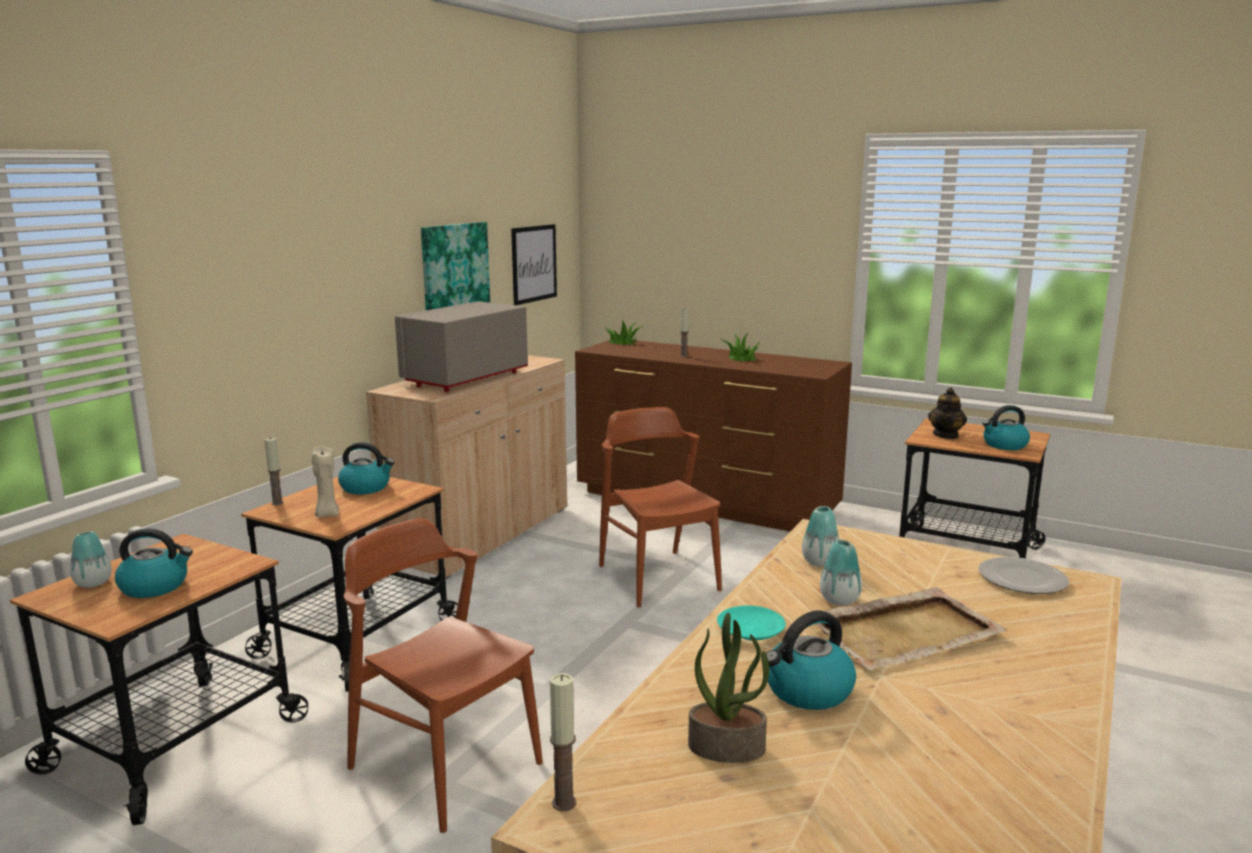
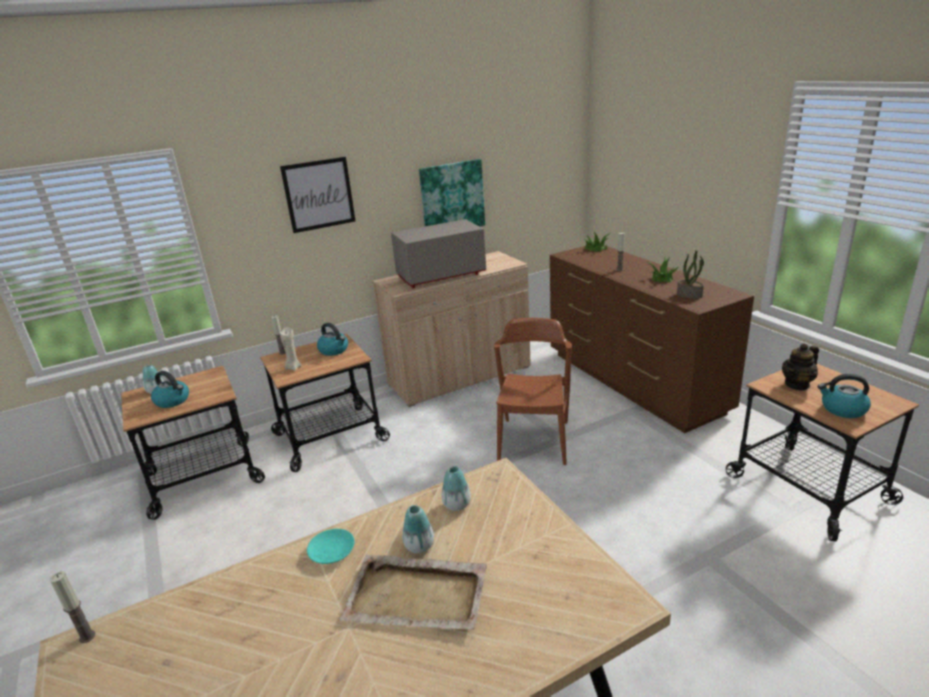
camera: 35 degrees right, 10 degrees up
brown chair [344,518,543,833] -> none
picture [511,224,557,305] -> picture moved to [280,157,355,233]
potted plant [688,613,769,763] -> potted plant moved to [677,250,704,299]
kettle [766,610,856,710] -> none
plate [978,557,1069,594] -> none

